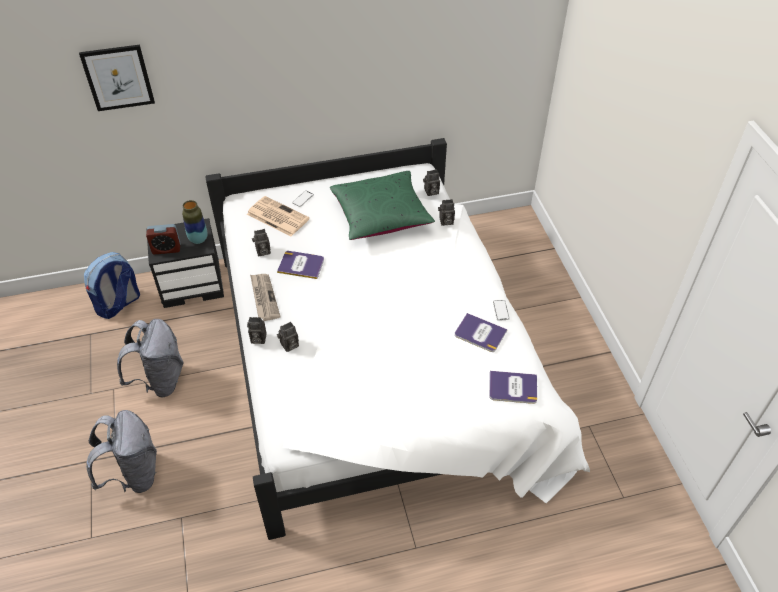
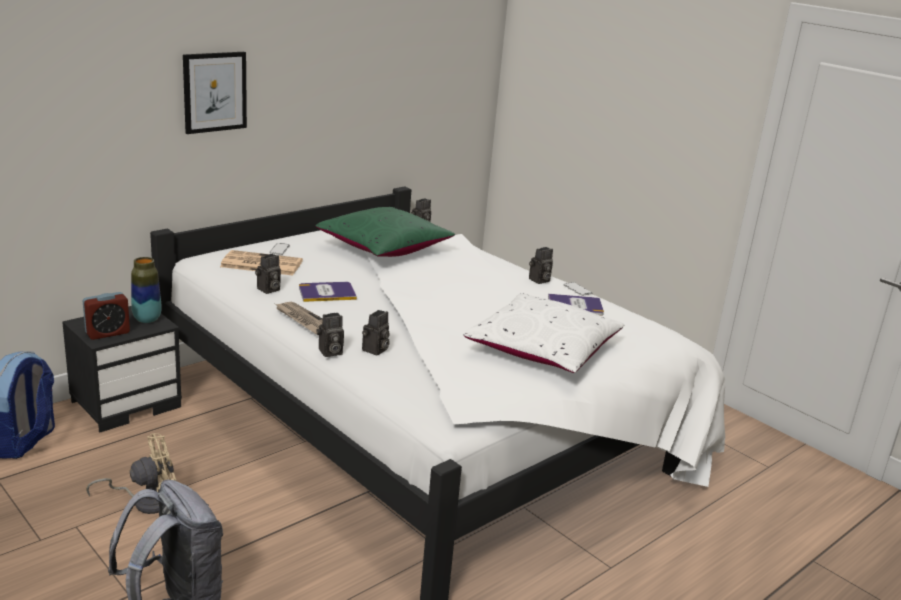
camera: 30 degrees left, 25 degrees down
picture [79,45,155,111] -> picture moved to [183,52,247,134]
grey backpack [117,319,183,397] -> beige fan [86,433,176,514]
camera [438,199,455,226] -> camera moved to [529,247,553,284]
book [489,371,537,404] -> none
none -> white pillow [463,293,624,373]

